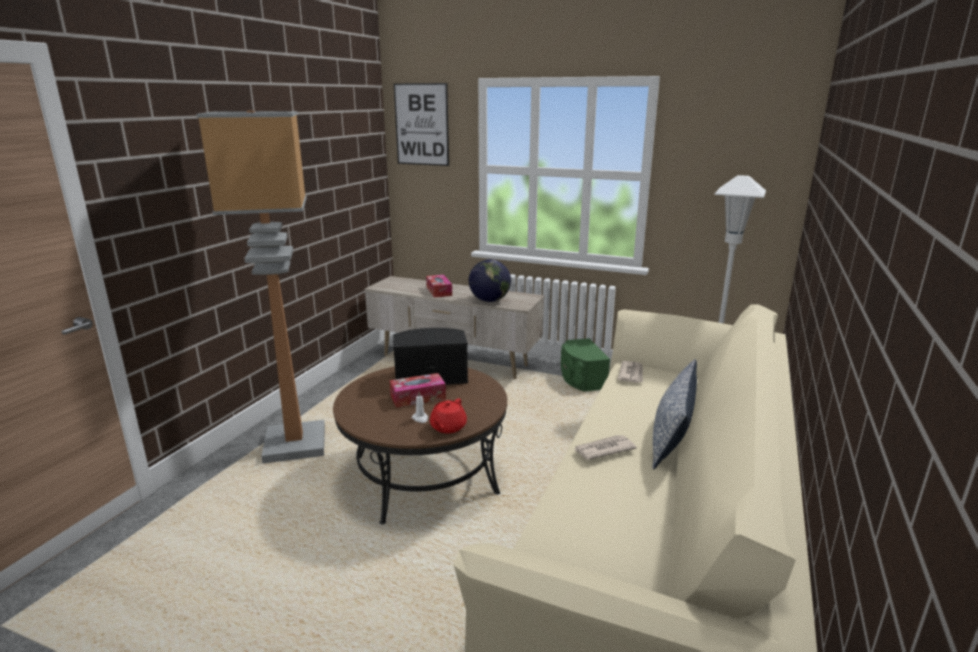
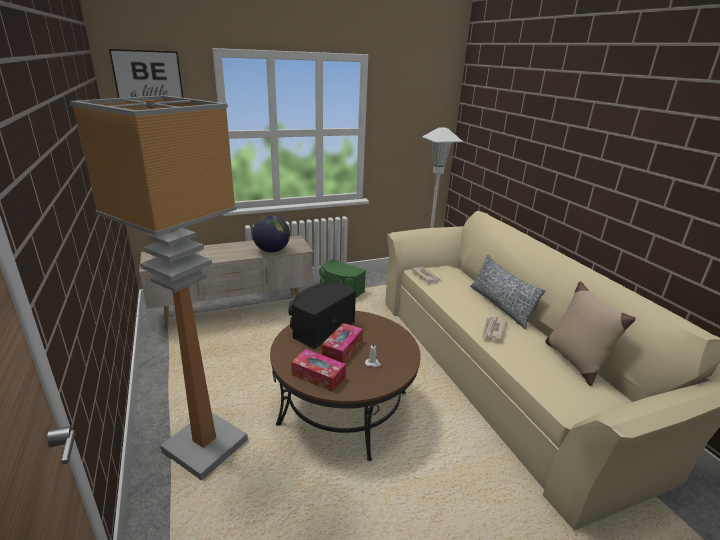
camera: 45 degrees left, 5 degrees up
tissue box [426,275,452,298] -> tissue box moved to [291,349,346,392]
red teapot [430,398,467,433] -> none
none -> beige pillow [545,281,636,386]

